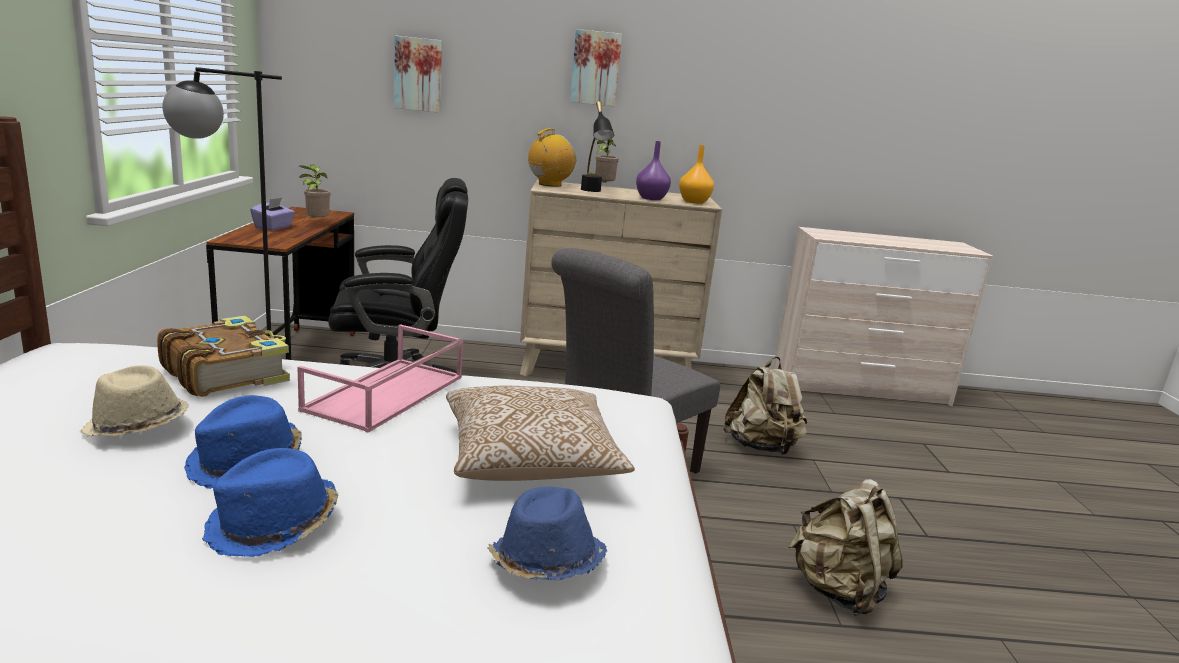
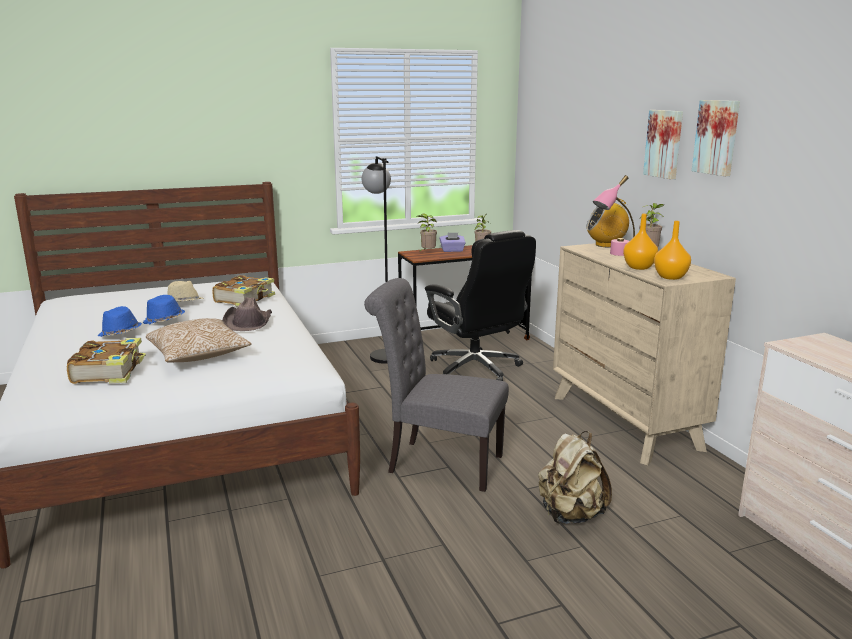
camera: 70 degrees right, 0 degrees up
pink tray [297,324,463,433] -> brown hat [222,297,272,331]
picture [394,36,442,113] -> picture moved to [692,100,740,176]
blue hat [487,486,607,581] -> book [67,338,146,384]
radio [528,128,576,187] -> radio turned 150 degrees clockwise [586,199,629,247]
black table lamp [581,101,614,192] -> pink table lamp [593,175,635,256]
purple vase [636,141,671,200] -> orange vase [623,214,658,270]
beige backpack [789,479,903,616] -> none
none -> potted plant [417,214,437,252]

